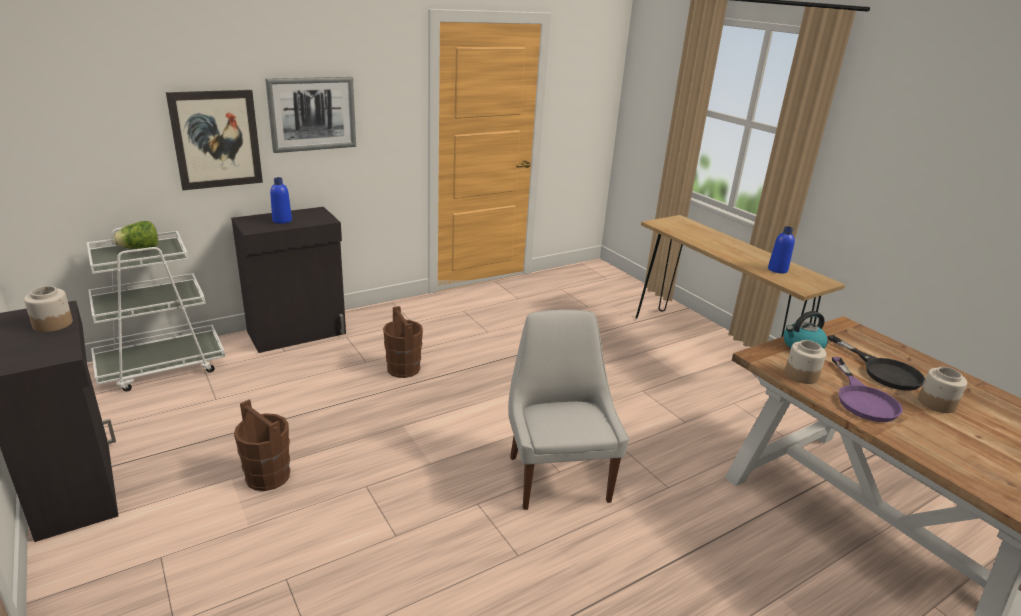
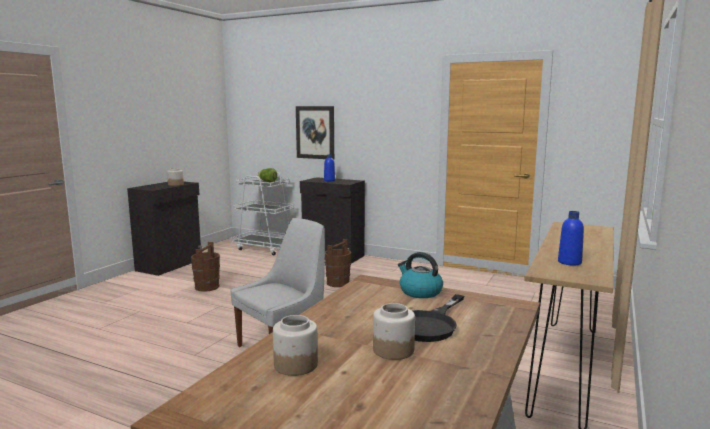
camera: 60 degrees right, 15 degrees down
picture [265,77,356,153] -> none
jar [785,340,826,384] -> jar moved to [273,315,318,376]
purple frying pan [832,357,903,422] -> none

